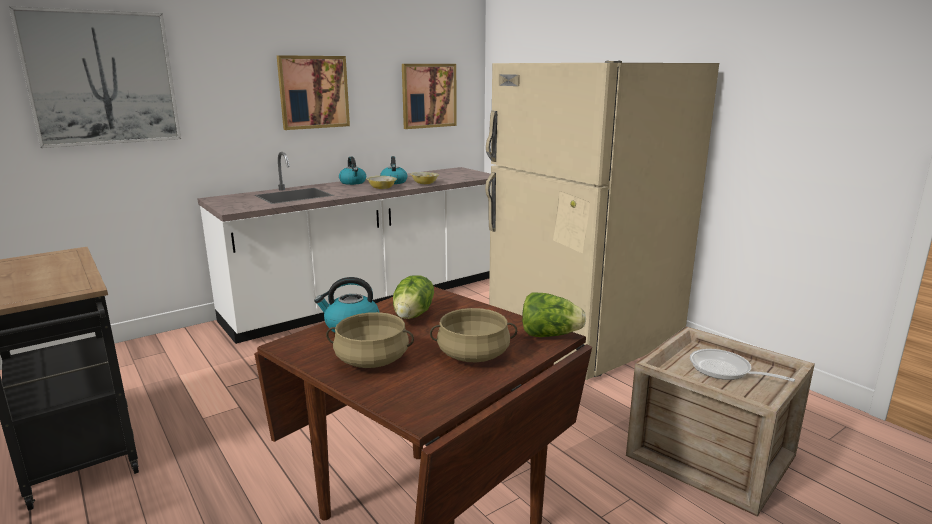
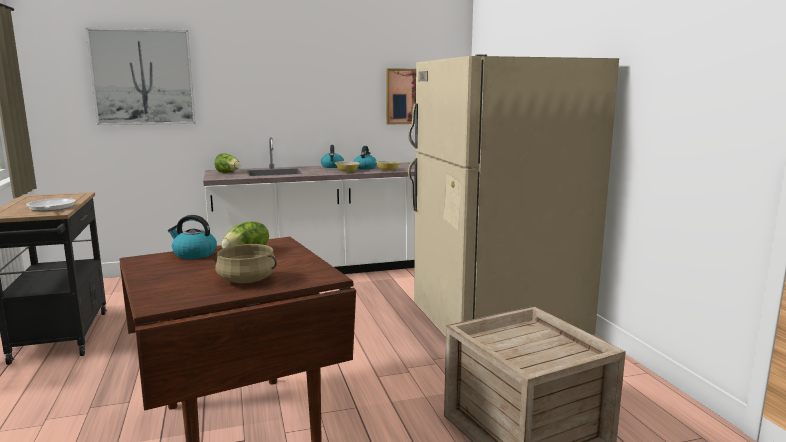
camera: 20 degrees right, 5 degrees down
picture [277,55,350,130] -> none
beige cooking pot [326,312,414,368] -> none
lettuce [522,292,586,337] -> lettuce moved to [214,153,240,173]
frying pan [690,349,795,382] -> frying pan moved to [26,198,76,211]

